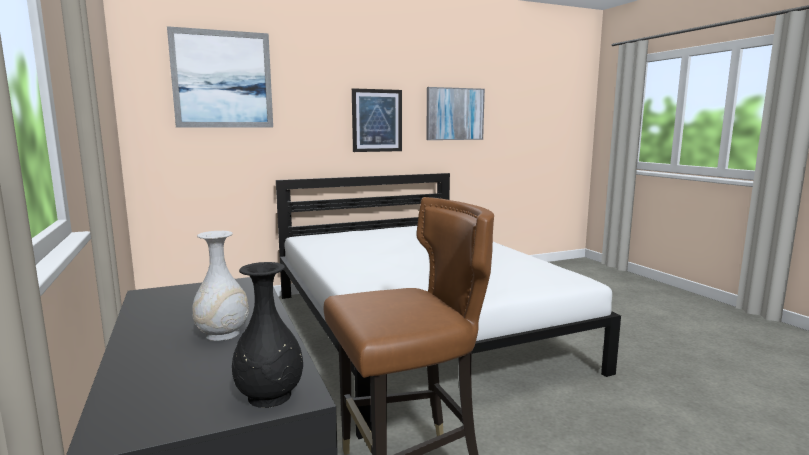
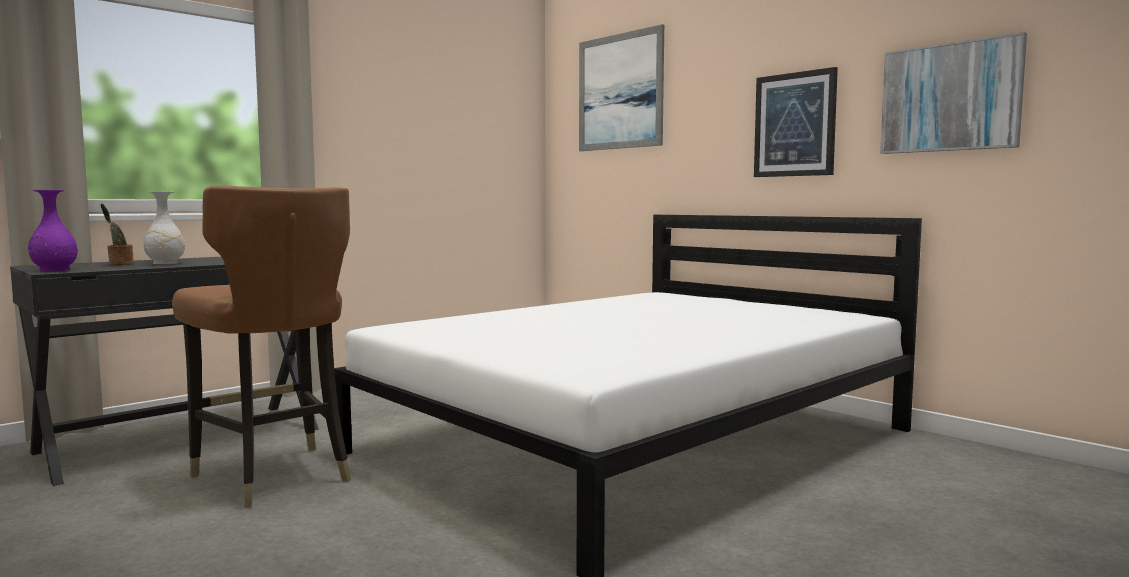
camera: 70 degrees right, 5 degrees down
black vase [232,262,303,408] -> purple vase [28,190,78,272]
none -> potted plant [101,203,134,265]

